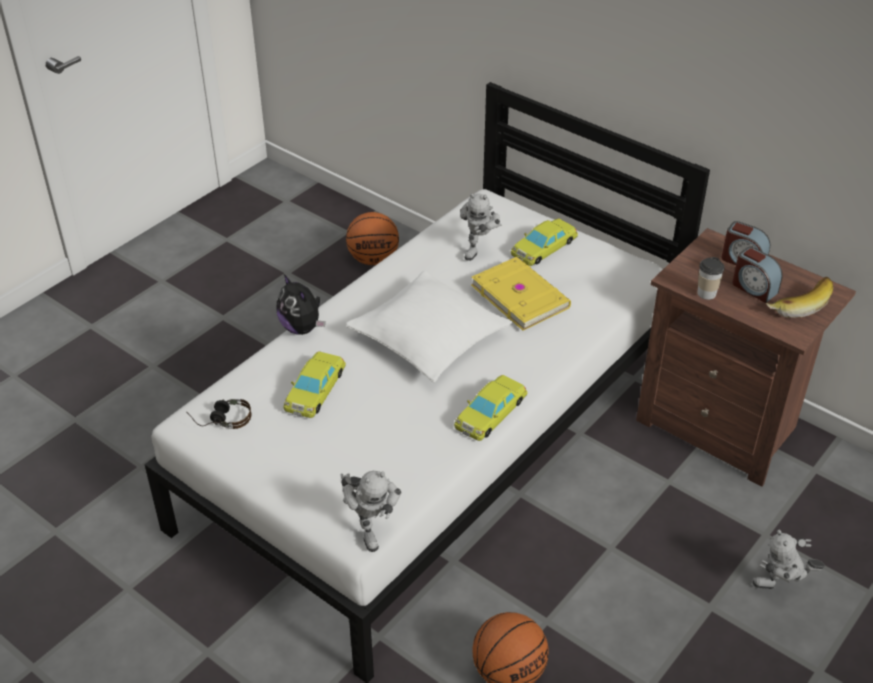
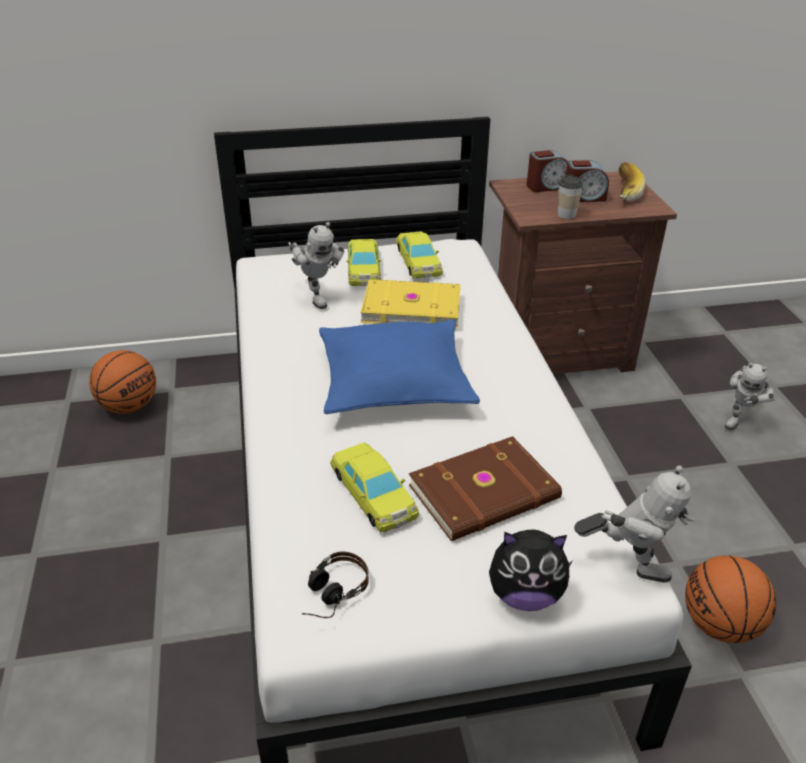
camera: 50 degrees left, 5 degrees down
plush toy [277,274,325,335] -> plush toy moved to [489,529,573,611]
white pillow [345,271,512,383] -> blue pillow [319,320,480,414]
yellow toy car [454,375,527,441] -> yellow toy car moved to [396,231,443,278]
none -> brown book [409,436,562,541]

